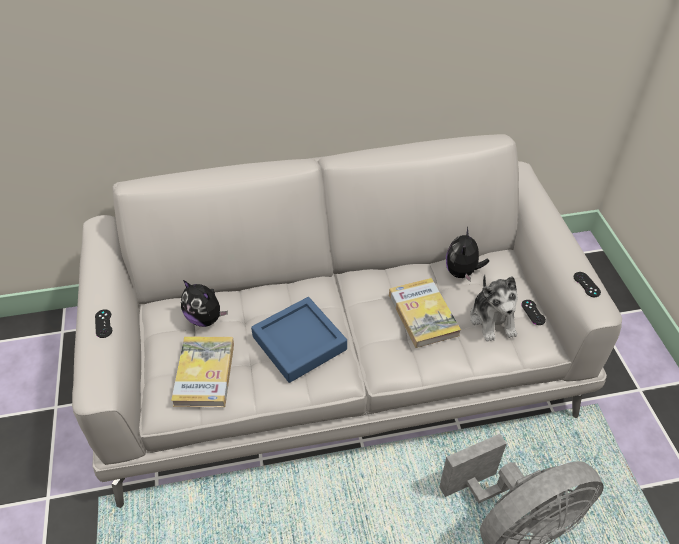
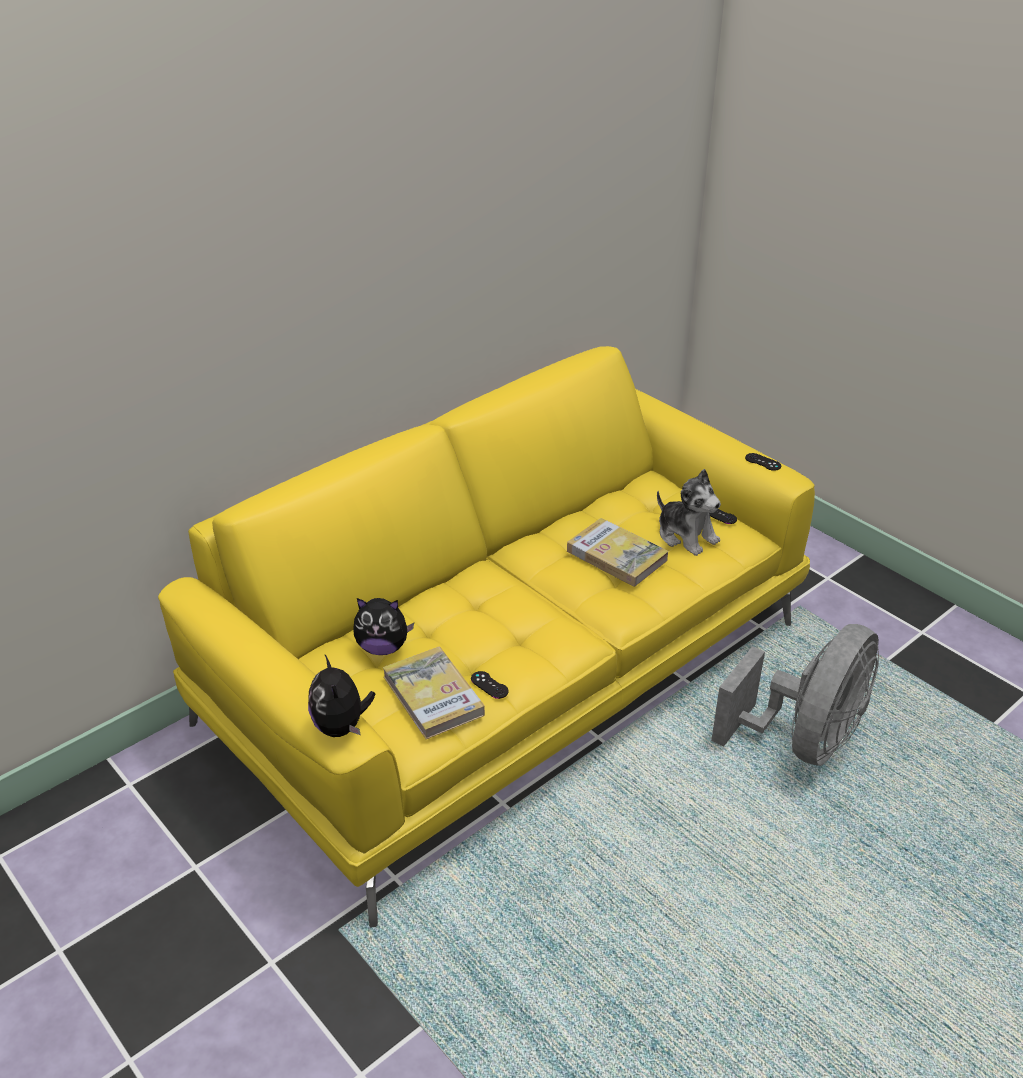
camera: 30 degrees left, 10 degrees down
grey sofa [72,134,622,508] -> yellow sofa [158,346,815,927]
black game controller [95,309,112,338] -> black game controller moved to [471,671,509,699]
blue tray [251,297,347,383] -> none
plush toy [446,227,489,281] -> plush toy moved to [308,655,376,737]

